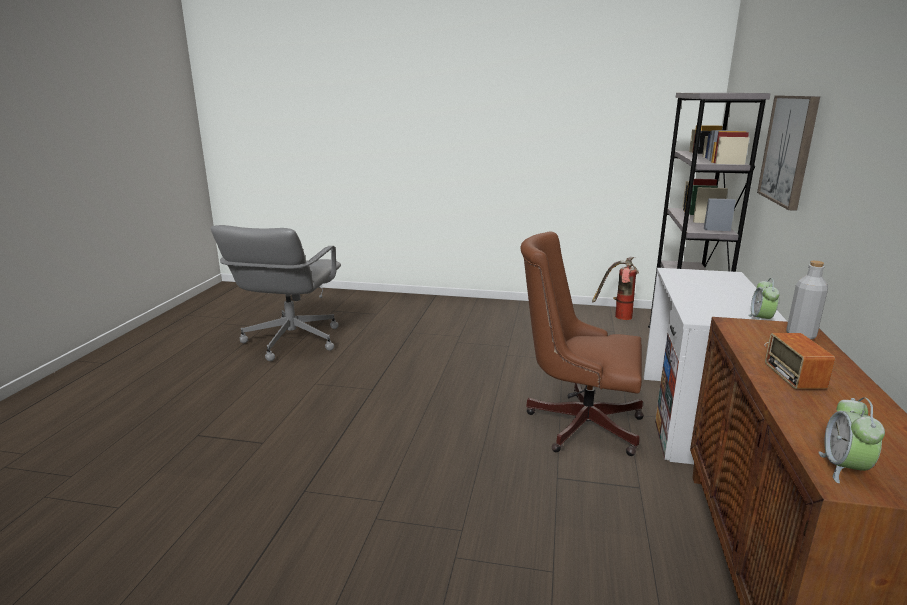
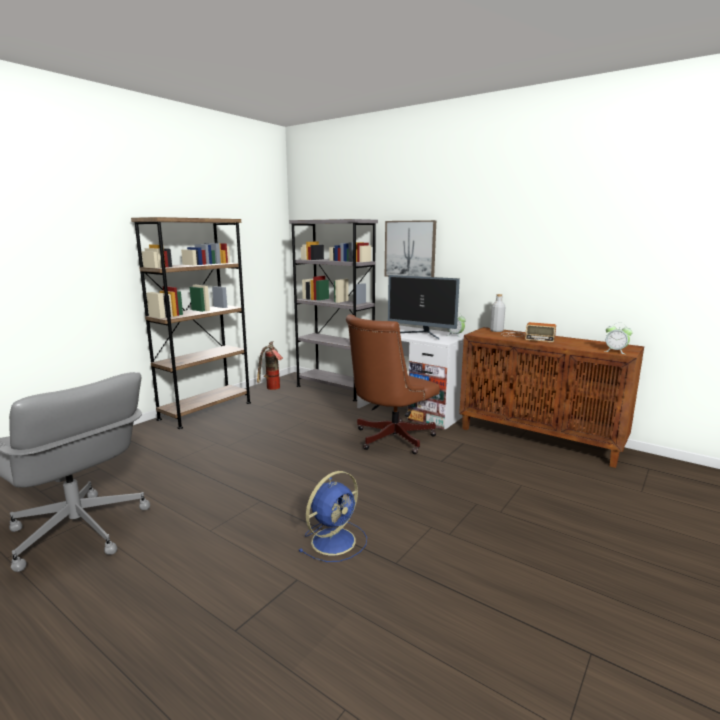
camera: 65 degrees left, 5 degrees down
none -> brown bookcase [131,217,251,429]
none -> blue fan [299,471,367,562]
none -> monitor [388,275,460,339]

